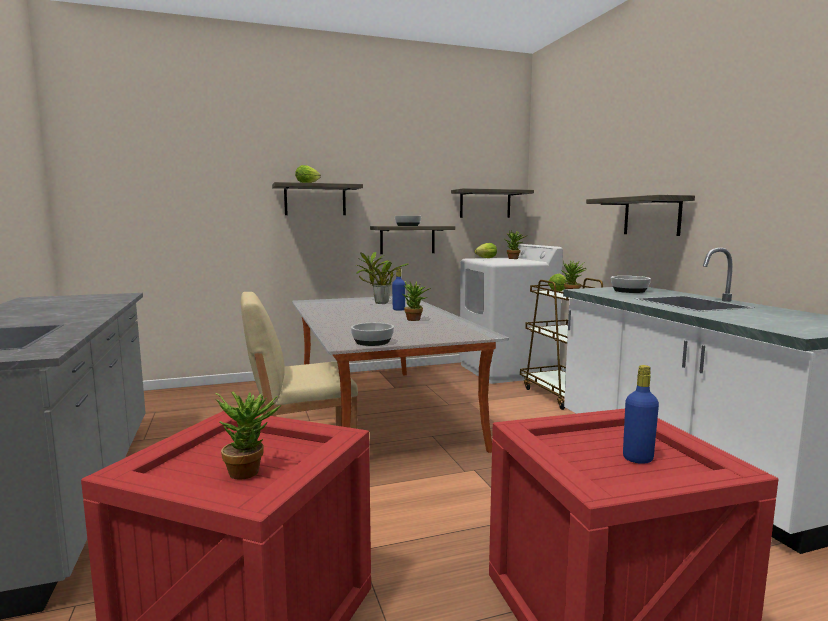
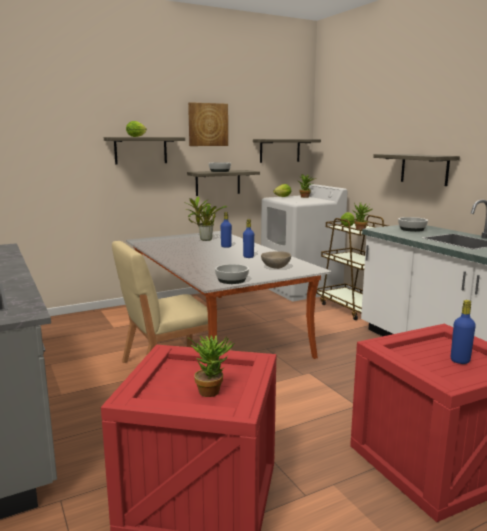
camera: 10 degrees left, 5 degrees up
potted plant [402,282,431,321] -> blue bottle [243,219,254,258]
none -> picture [188,102,228,146]
none -> beige bowl [261,251,291,269]

